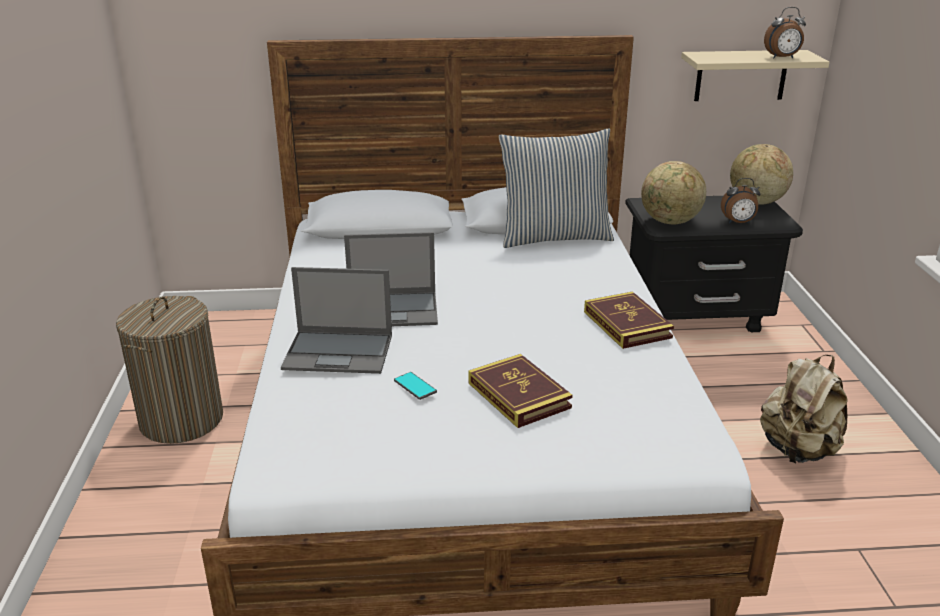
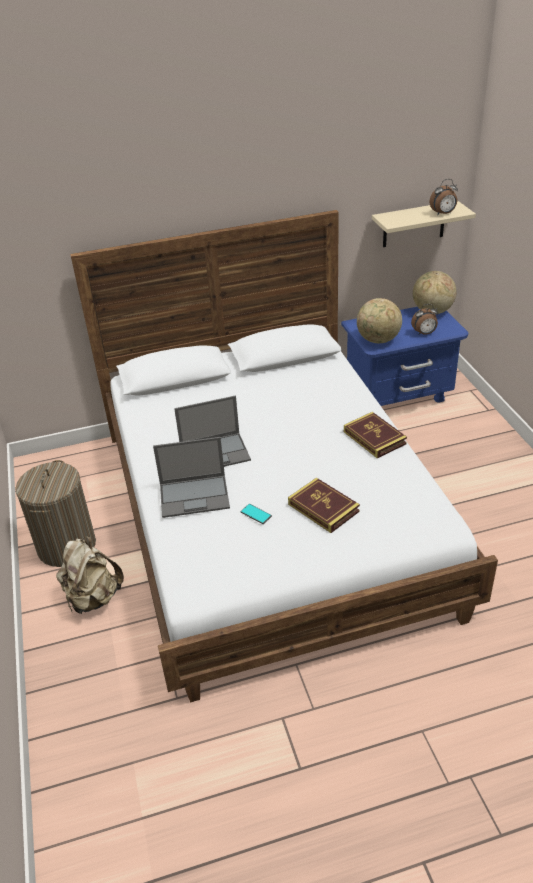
camera: 10 degrees left, 10 degrees up
pillow [499,129,614,248] -> none
black nightstand [625,196,803,332] -> blue nightstand [341,307,468,406]
beige backpack [760,355,847,463] -> beige backpack moved to [56,537,124,614]

